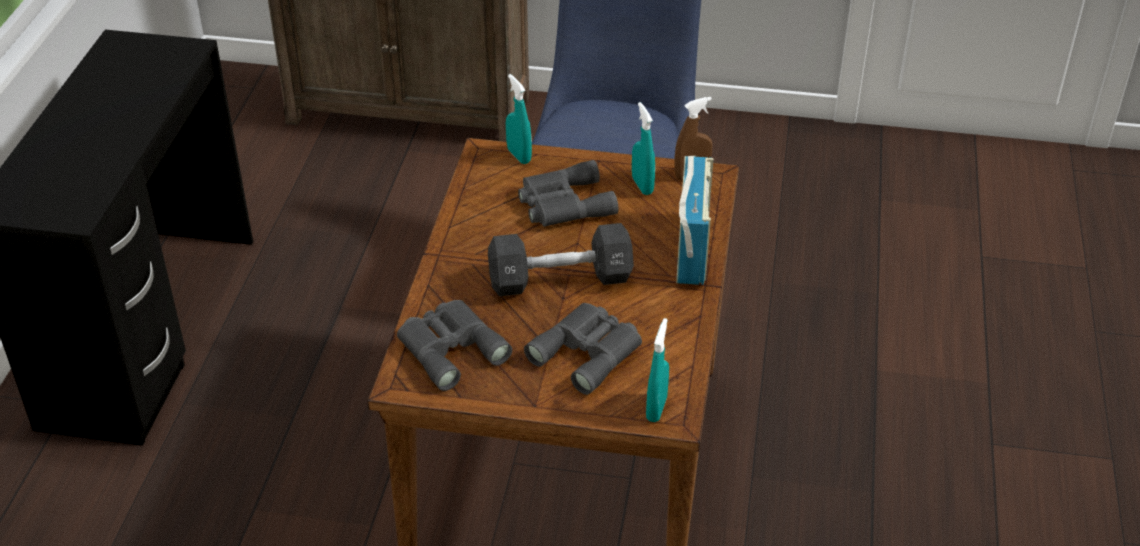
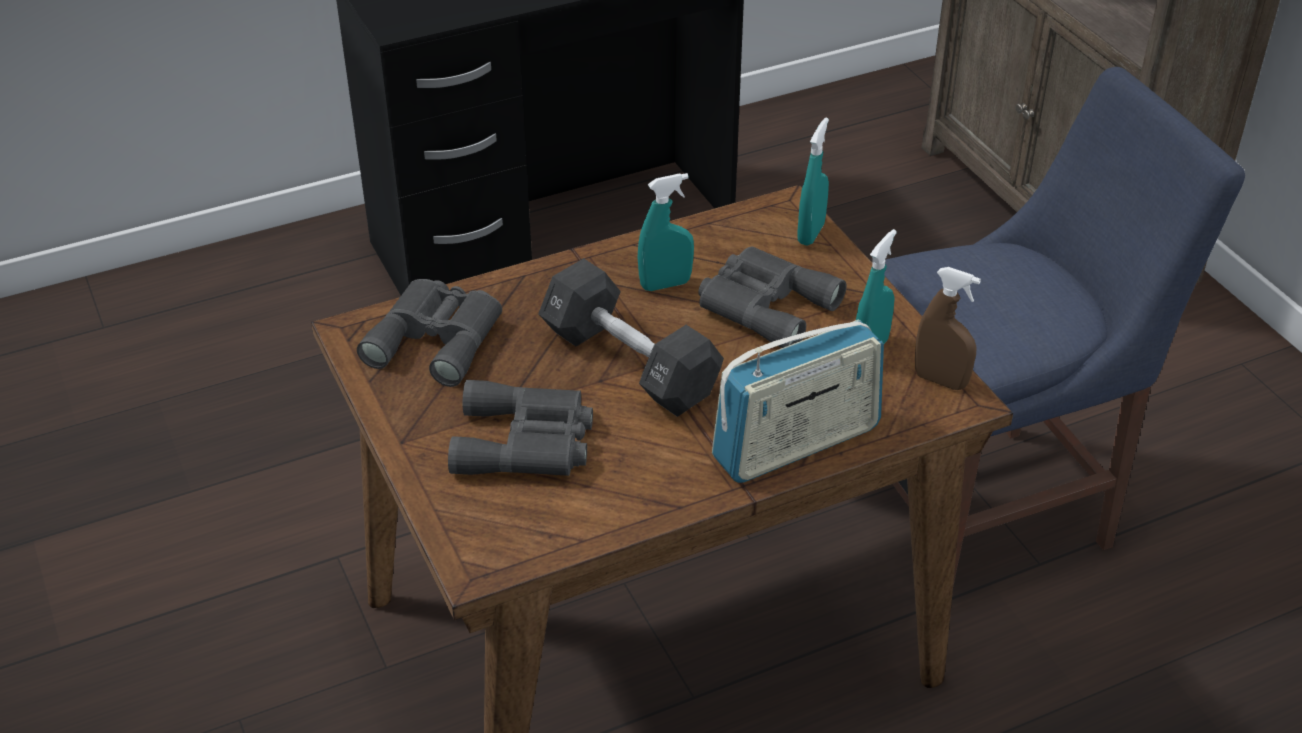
camera: 55 degrees right, 0 degrees up
turquoise spray bottle [646,318,669,422] -> turquoise spray bottle moved to [638,173,694,291]

